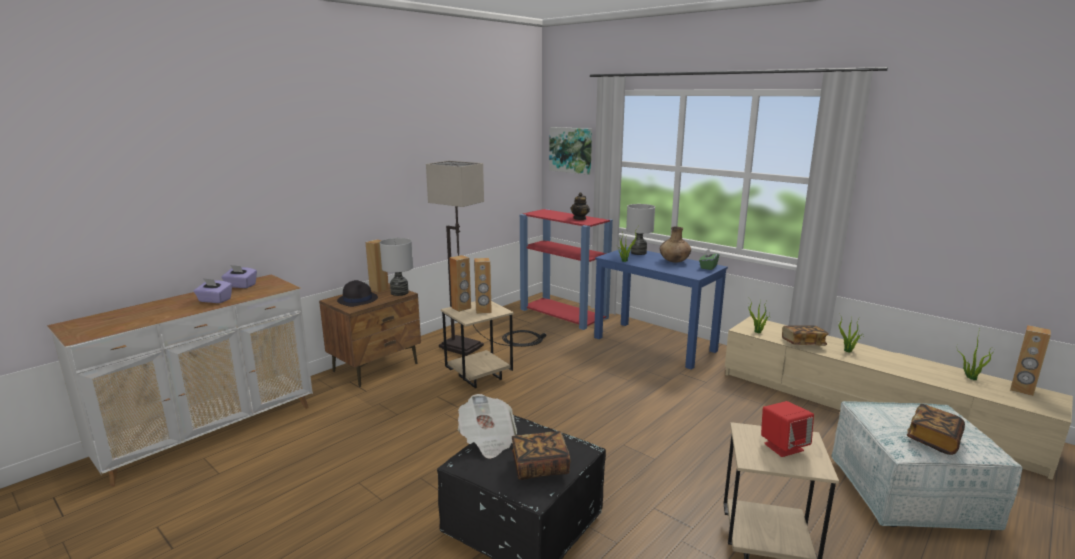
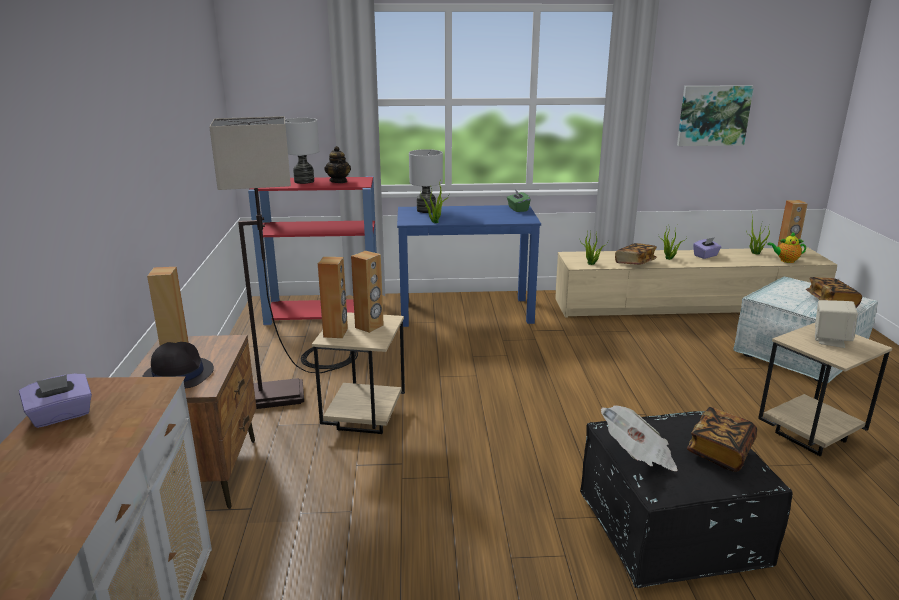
camera: 45 degrees left, 5 degrees up
purple tissue box [194,278,232,303] -> purple tissue box moved to [693,237,721,259]
grey table lamp [380,238,413,296] -> grey table lamp moved to [285,118,319,184]
picture [549,127,592,175] -> picture moved to [677,85,754,146]
brown vase [660,226,691,263] -> none
red speaker [761,401,814,457] -> beige speaker [815,300,858,348]
none -> teapot [767,232,806,263]

